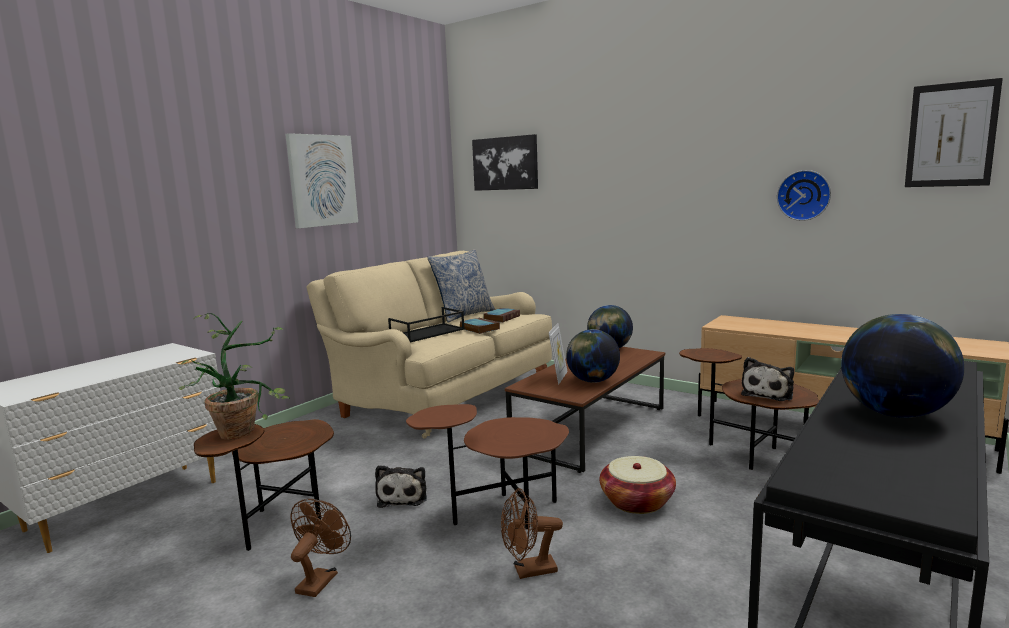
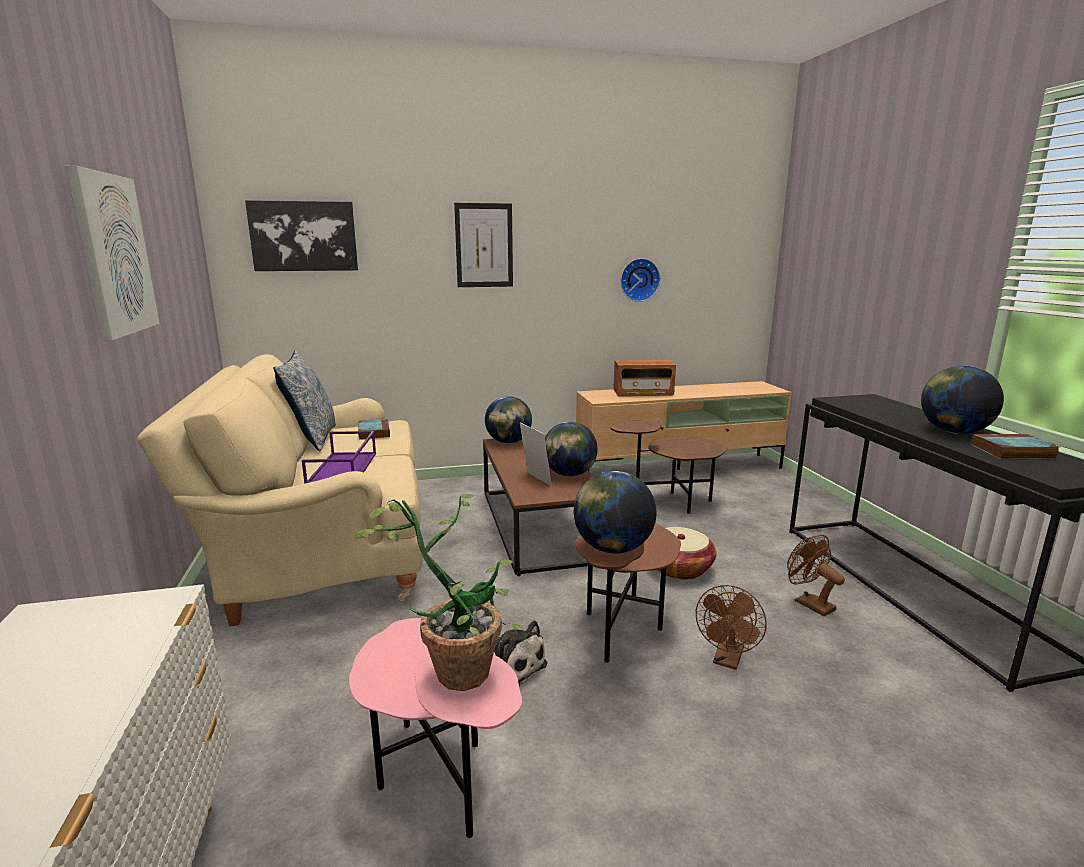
camera: 50 degrees left, 5 degrees up
brown side table [194,419,334,551] -> pink side table [349,618,522,838]
brown fan [290,499,351,597] -> brown fan moved to [787,535,845,616]
black tray [388,307,465,343] -> purple tray [302,431,376,484]
book [460,318,500,334] -> book moved to [971,434,1060,459]
plush toy [741,357,794,401] -> none
picture [905,78,1003,187] -> picture moved to [454,203,513,287]
none -> globe [574,471,656,554]
none -> radio [613,360,676,396]

